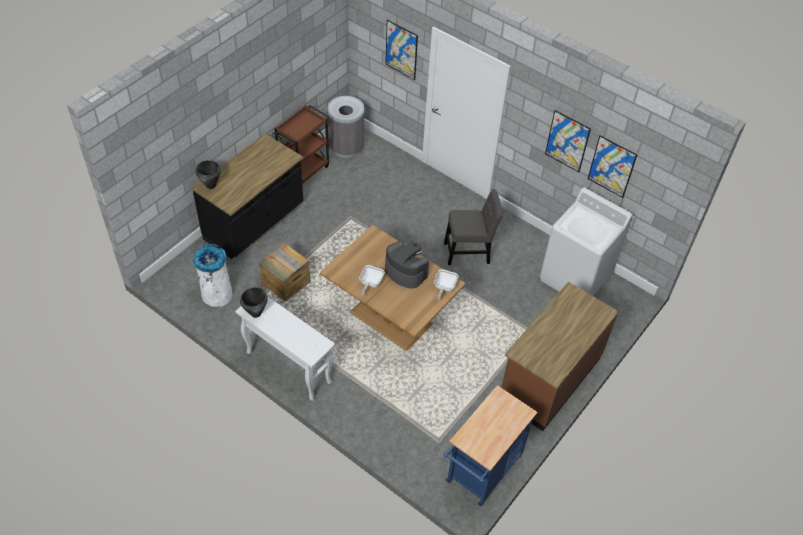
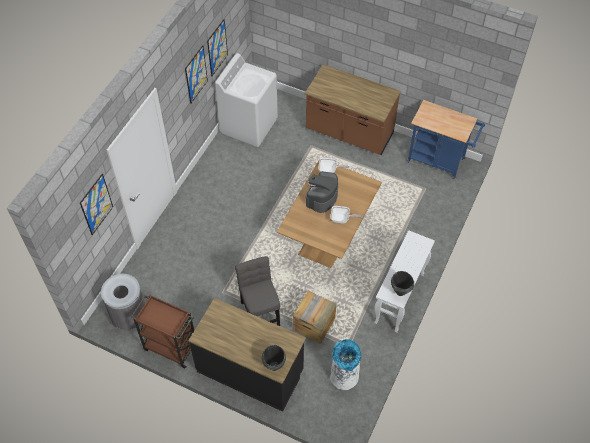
camera: 100 degrees left, 5 degrees up
grey chair [444,189,503,265] -> grey chair moved to [235,256,280,326]

